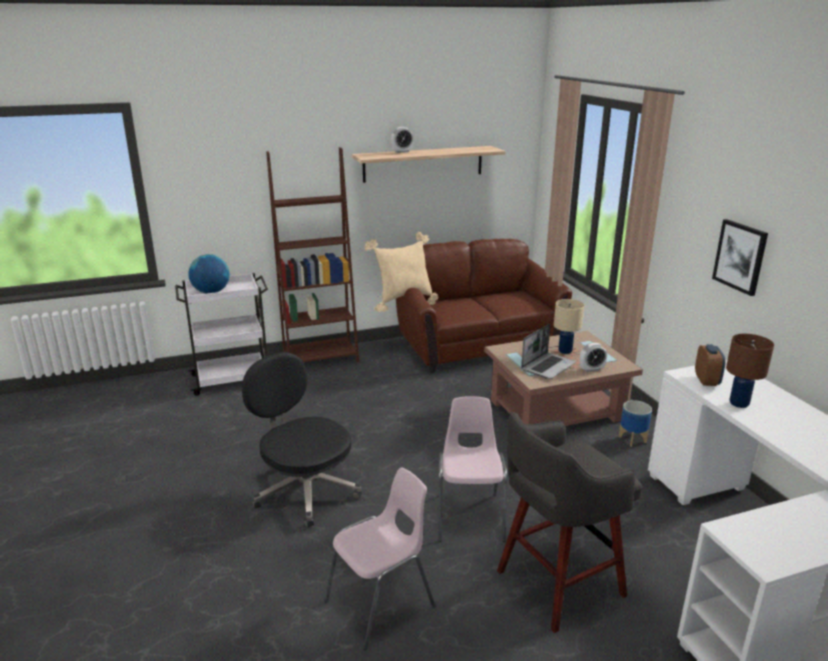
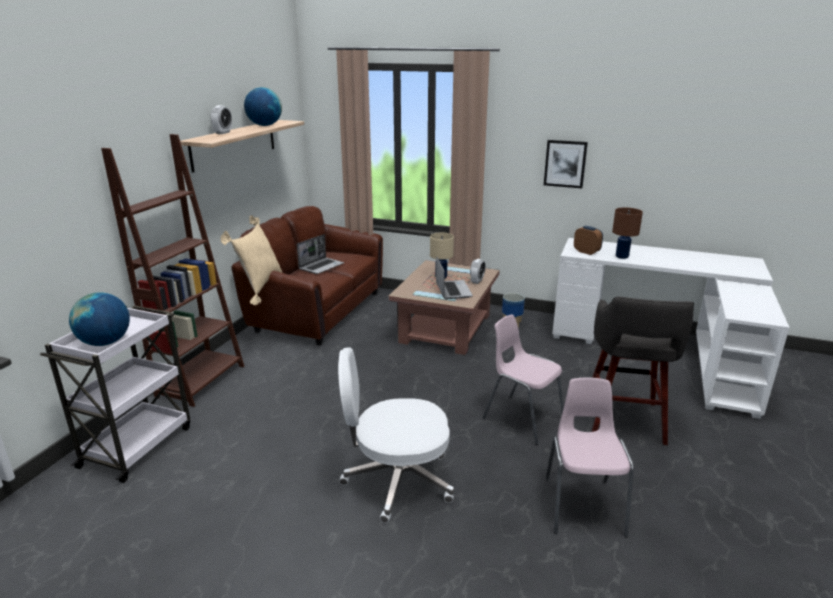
camera: 50 degrees left, 0 degrees up
black office chair [242,352,362,528] -> white office chair [338,347,454,523]
none -> globe [244,87,282,126]
none -> laptop [297,234,344,274]

